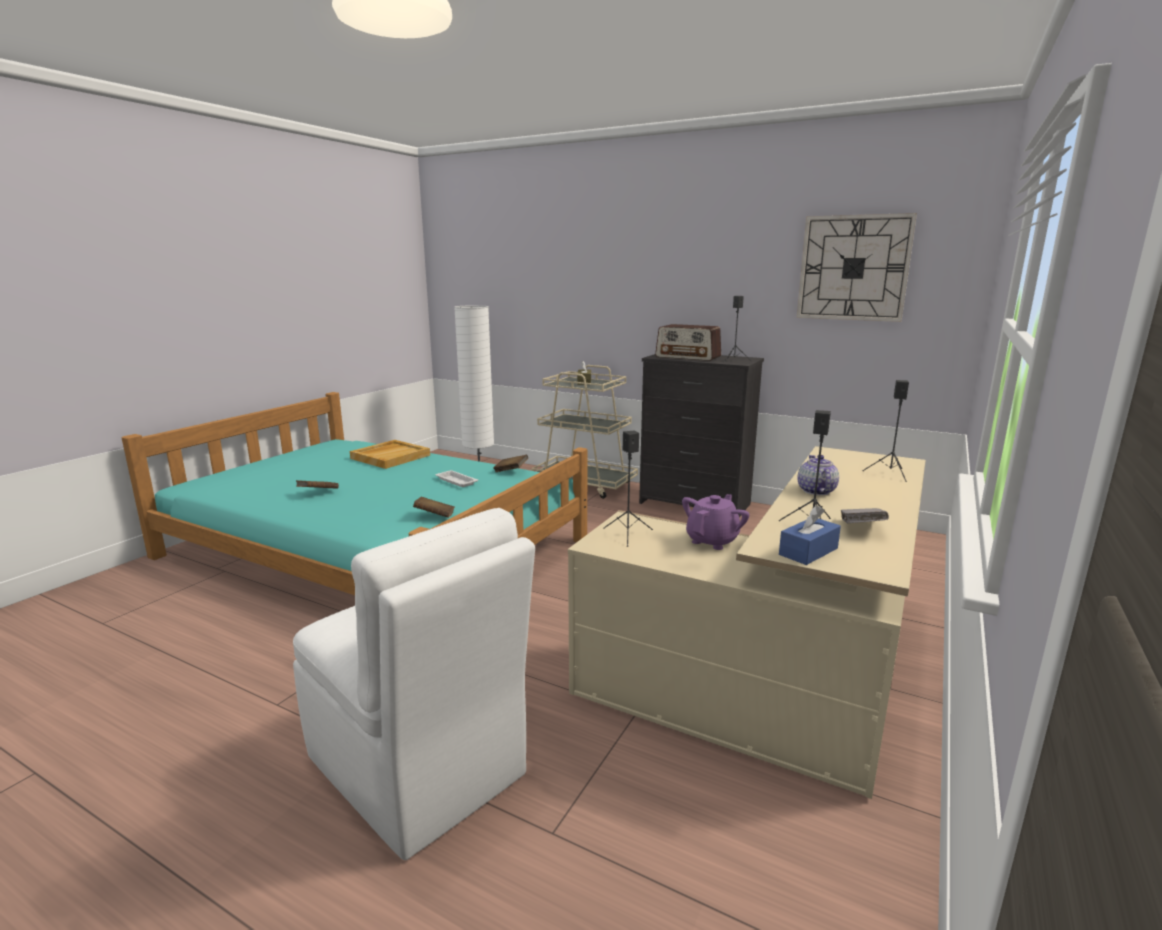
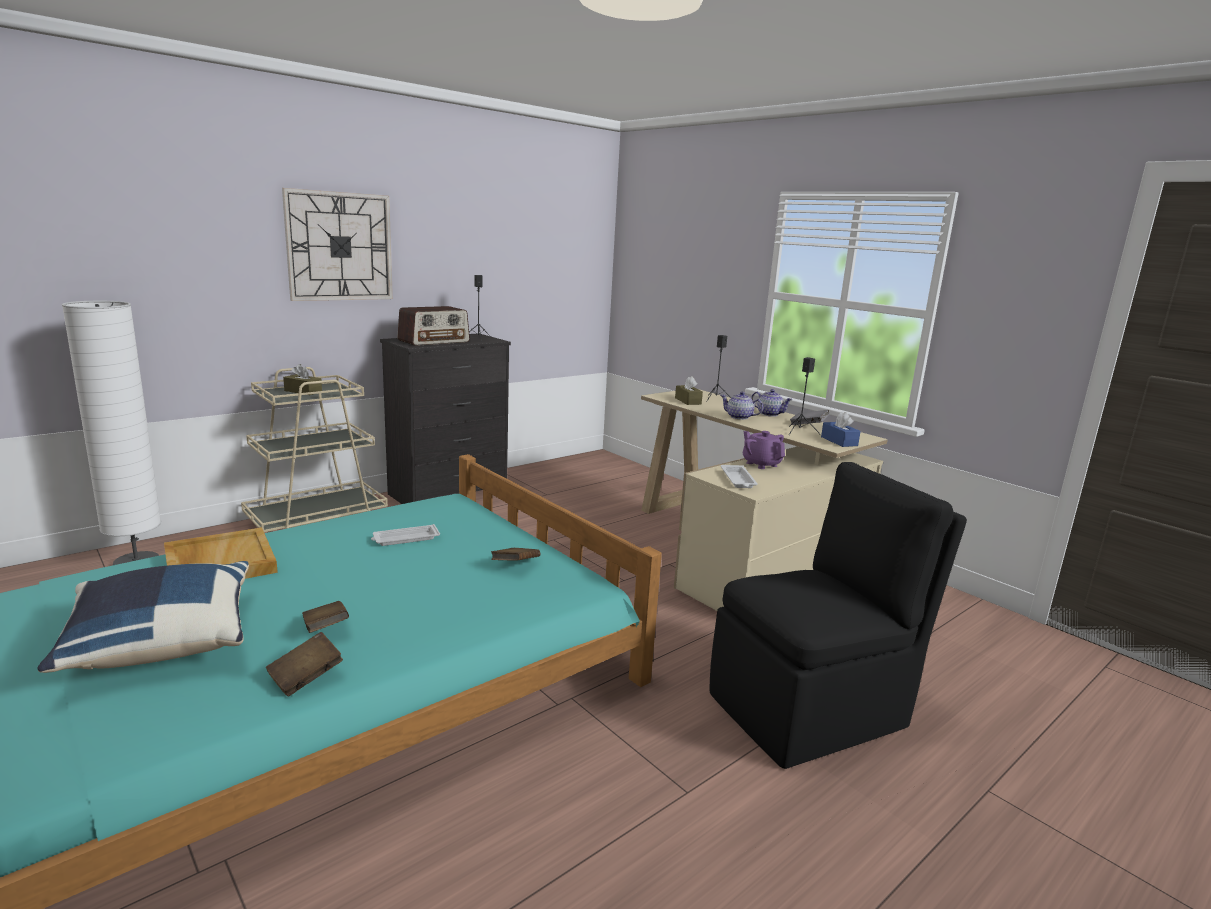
camera: 70 degrees left, 0 degrees up
white chair [293,508,535,860] -> black chair [709,462,967,769]
brown book [493,455,528,472] -> brown book moved to [266,632,343,696]
black speaker [603,431,653,547] -> white tray [721,465,758,488]
wall clock [797,213,917,322] -> wall clock moved to [282,188,393,301]
none -> blue pillow [38,561,249,673]
none -> brown tissue box [675,376,703,405]
none -> teapot [751,389,792,417]

